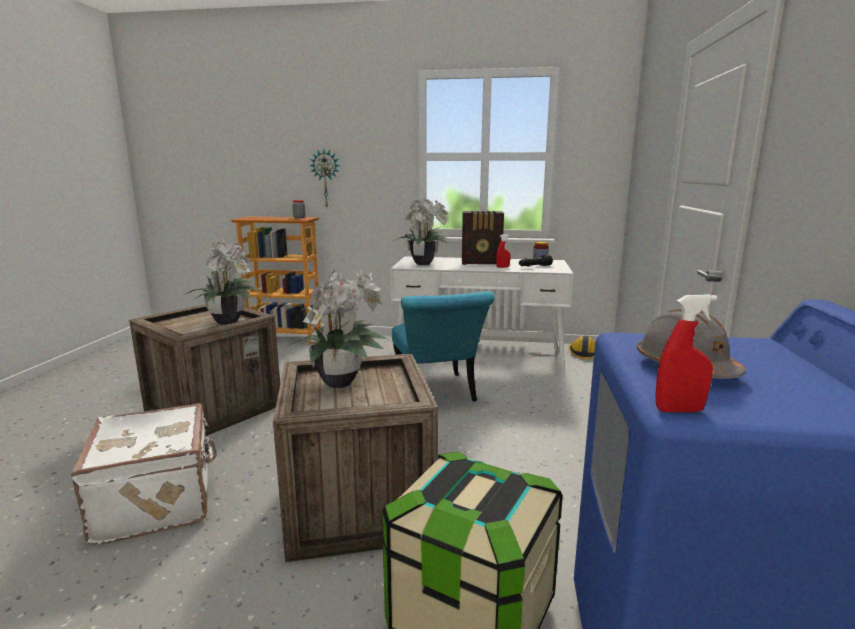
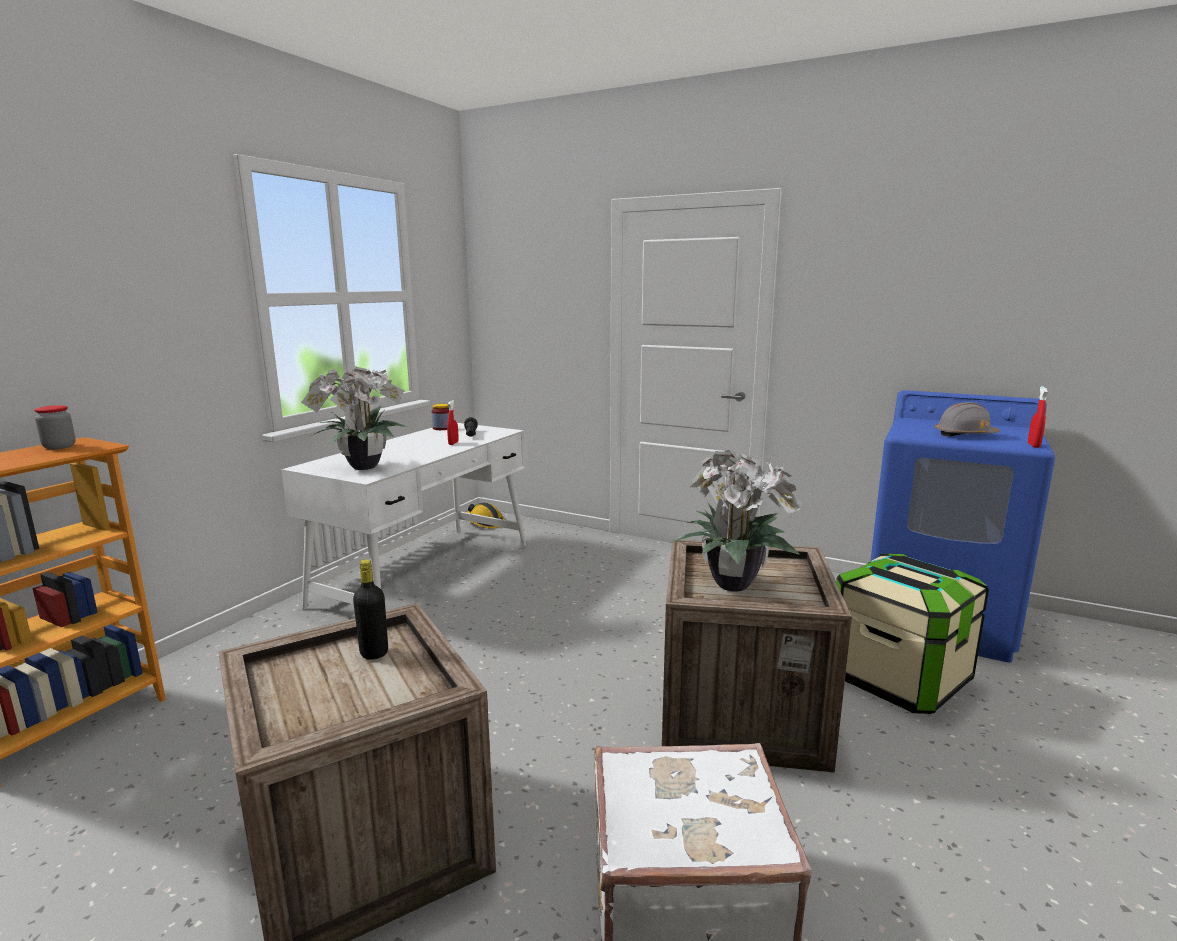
camera: 70 degrees left, 0 degrees up
potted plant [181,239,261,325] -> black bottle [353,559,388,660]
wall clock [309,150,340,207] -> none
turquoise chair [392,291,495,402] -> none
radio [462,211,504,265] -> none

